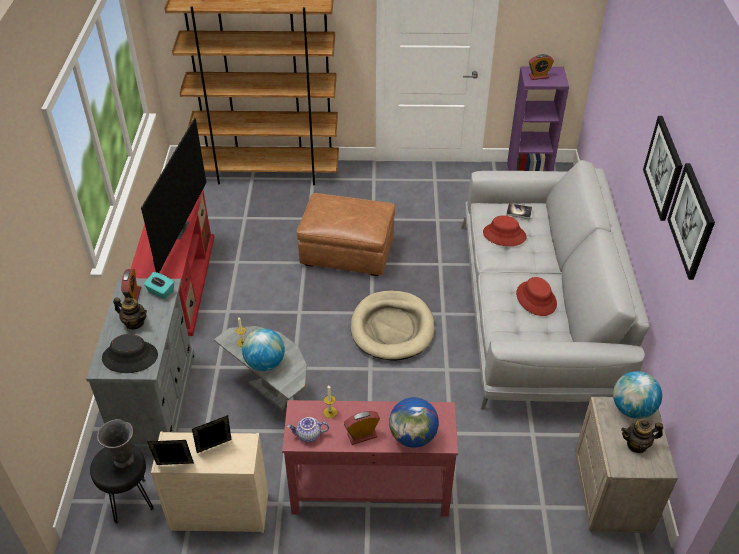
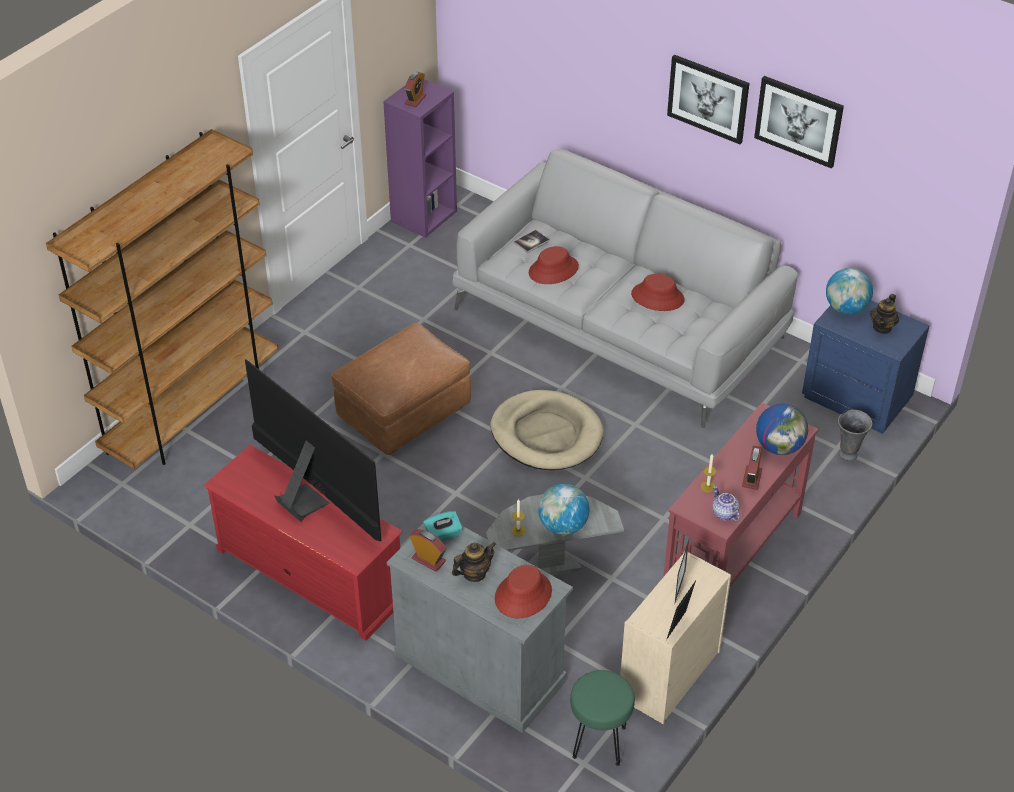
camera: 55 degrees left, 0 degrees up
black stool [90,444,154,524] -> green stool [570,670,635,766]
grey vase [97,419,134,468] -> grey vase moved to [838,410,873,461]
black hat [102,334,158,373] -> red hat [495,565,552,618]
teapot [287,417,329,443] -> teapot turned 120 degrees clockwise [712,486,740,522]
beige nightstand [575,397,678,533] -> blue nightstand [802,301,930,434]

